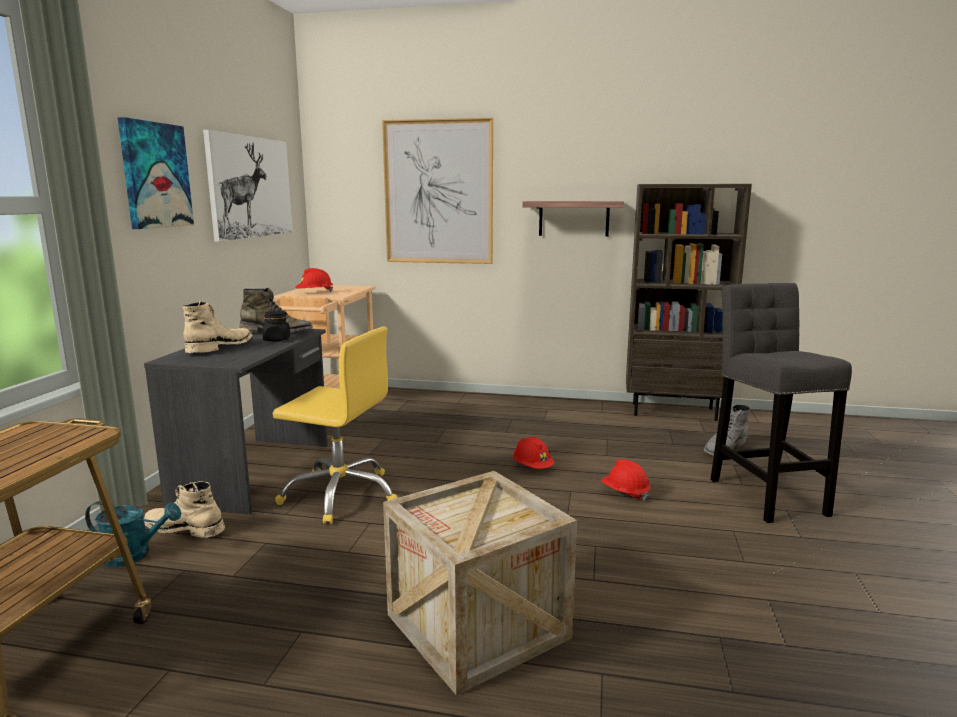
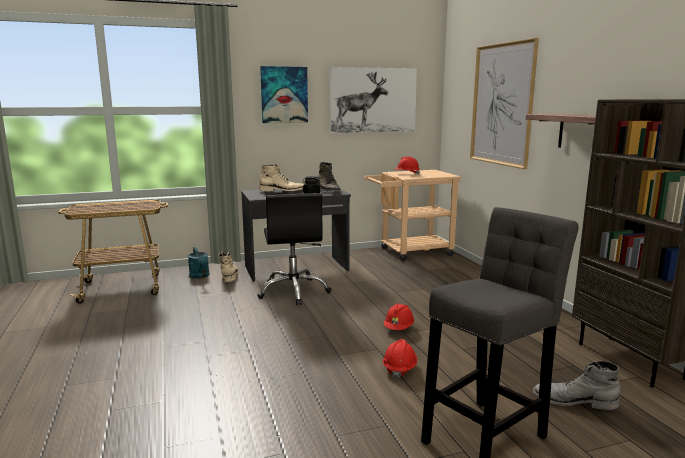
camera: 60 degrees right, 0 degrees up
yellow office chair [273,327,398,524] -> black office chair [257,193,332,305]
crate [383,471,577,696] -> none

